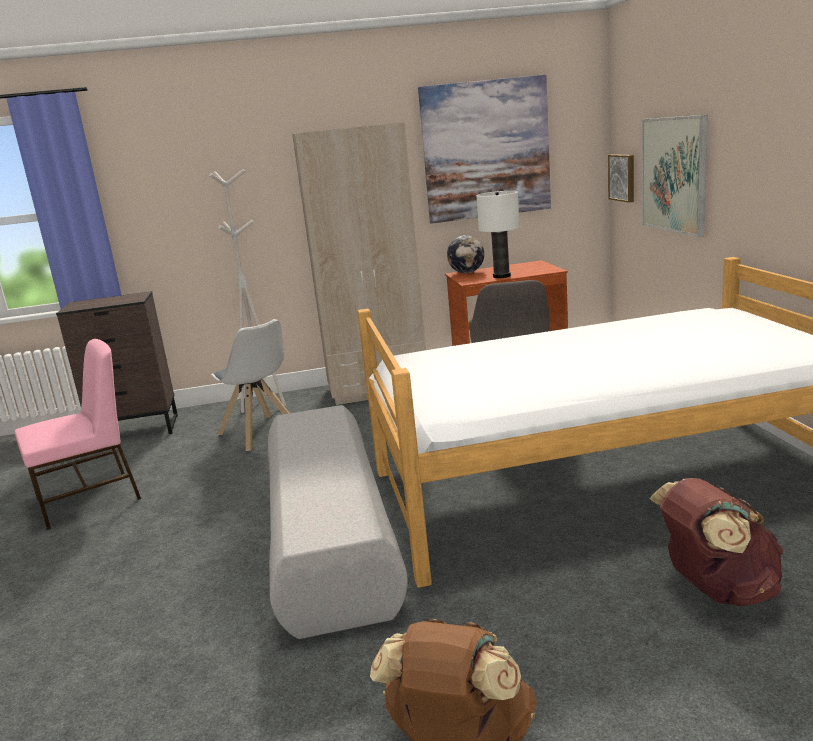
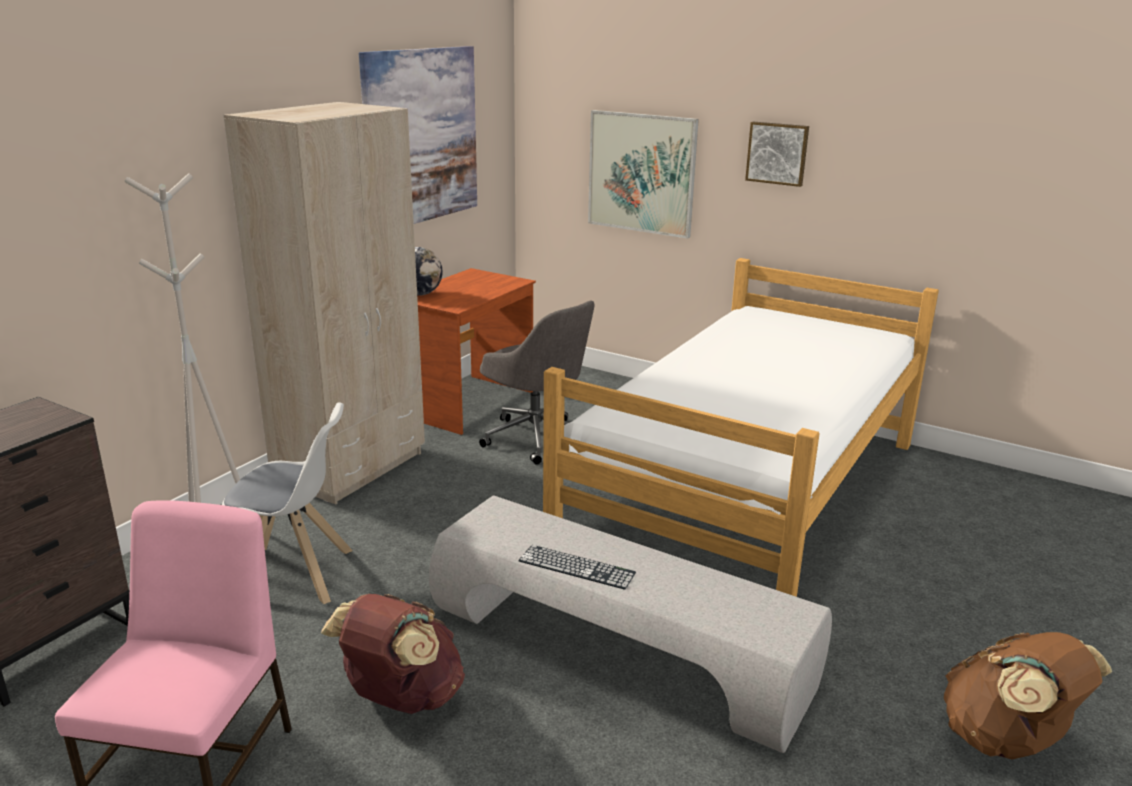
camera: 50 degrees left, 5 degrees up
white table lamp [476,191,520,278] -> none
picture [608,154,634,203] -> picture moved to [745,121,809,187]
brown backpack [649,478,784,606] -> brown backpack moved to [321,594,465,714]
none -> keyboard [518,545,636,589]

